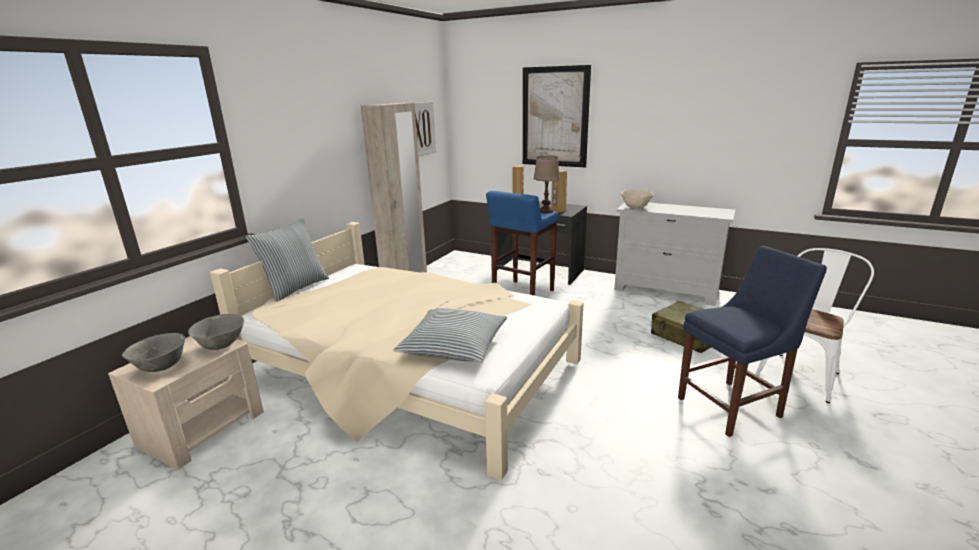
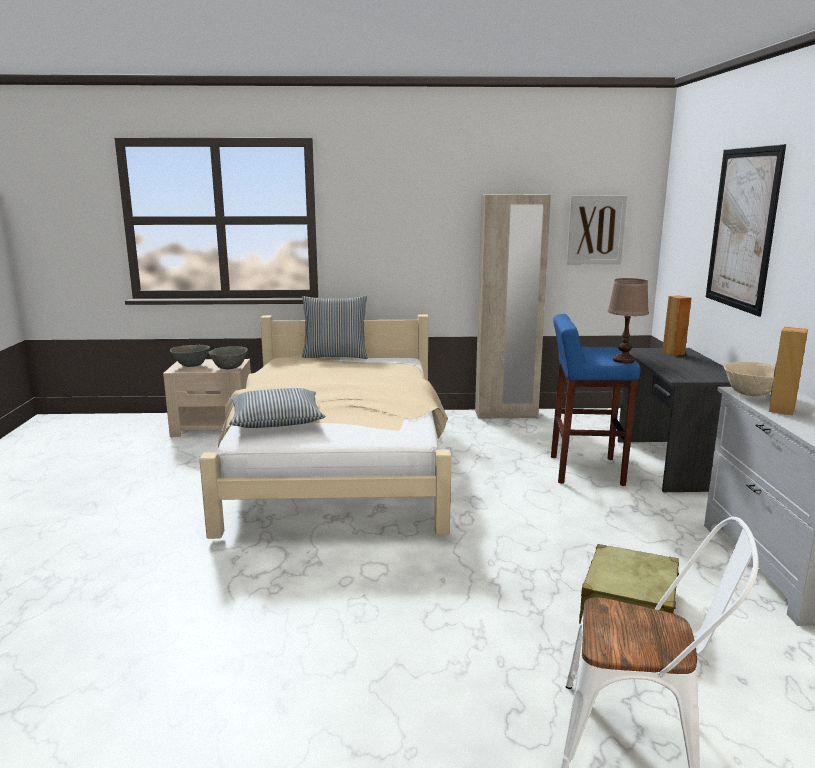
camera: 60 degrees right, 5 degrees down
brown speaker [551,170,567,213] -> brown speaker moved to [769,327,808,416]
blue chair [678,246,827,437] -> none

